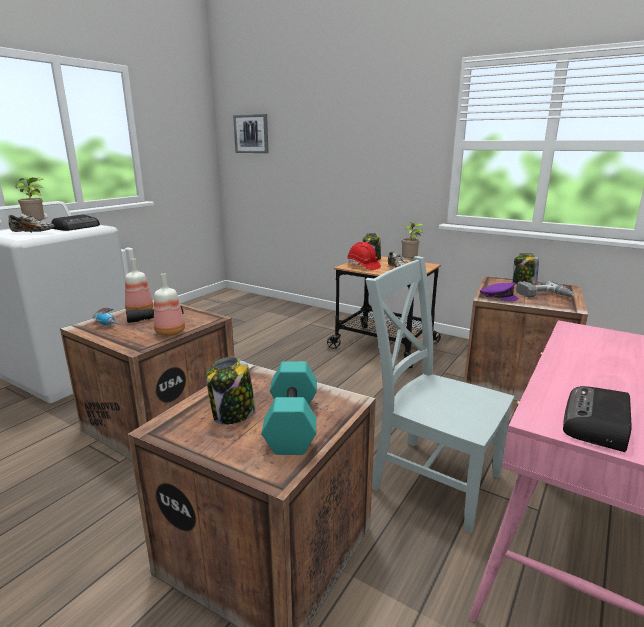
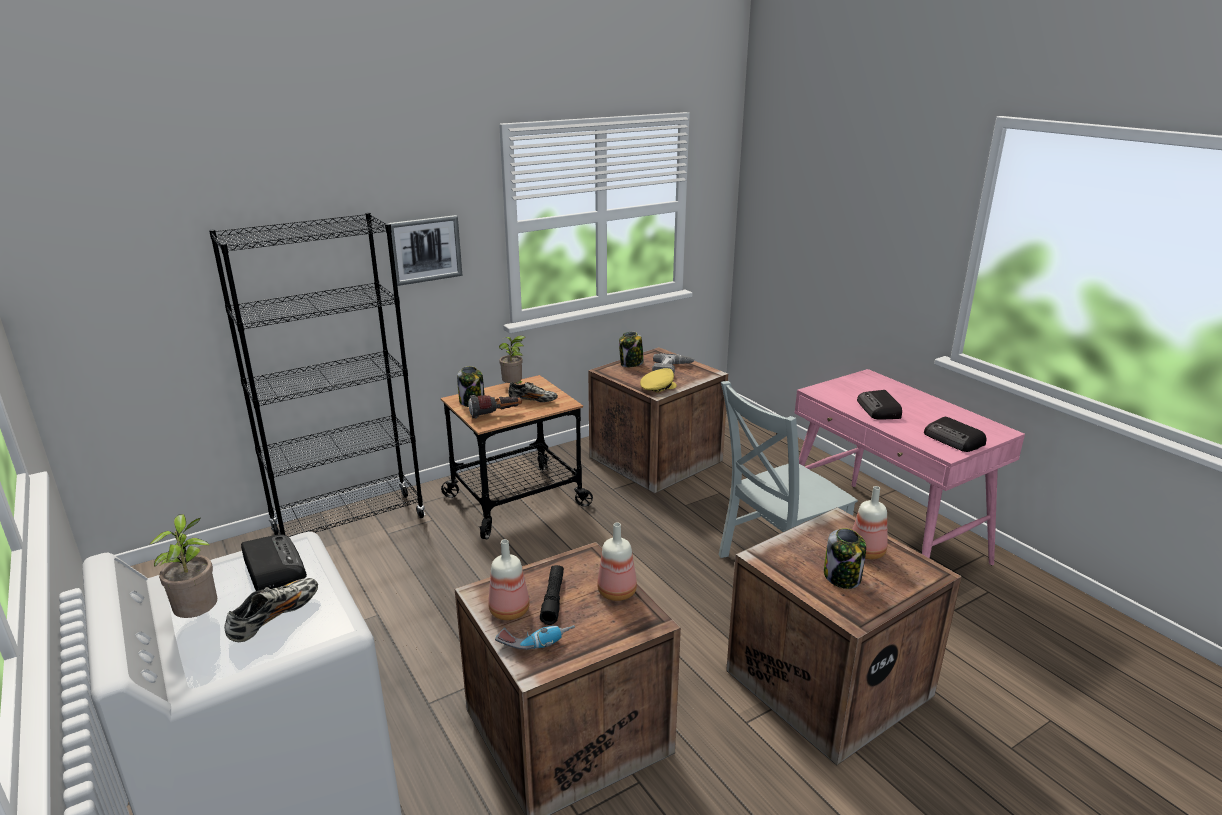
camera: 65 degrees left, 5 degrees up
picture [233,114,269,153] -> picture moved to [387,215,462,286]
turquoise dumbbell [261,361,317,455] -> bottle [852,486,888,559]
red hard hat [347,242,381,270] -> flashlight [469,395,522,418]
purple cap [480,282,519,301] -> yellow cap [640,368,677,393]
none -> black bookcase [209,212,425,537]
none -> radio [857,390,902,420]

